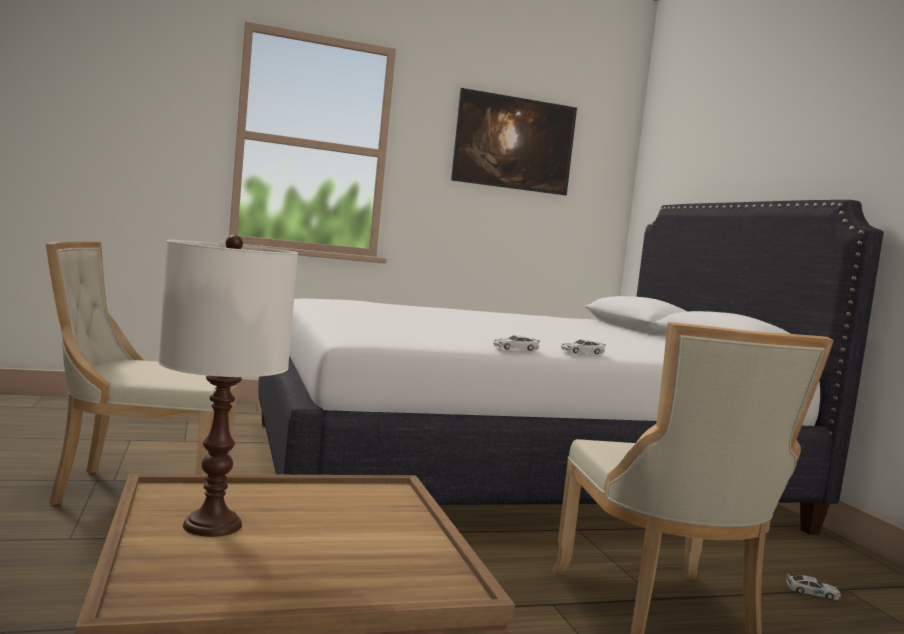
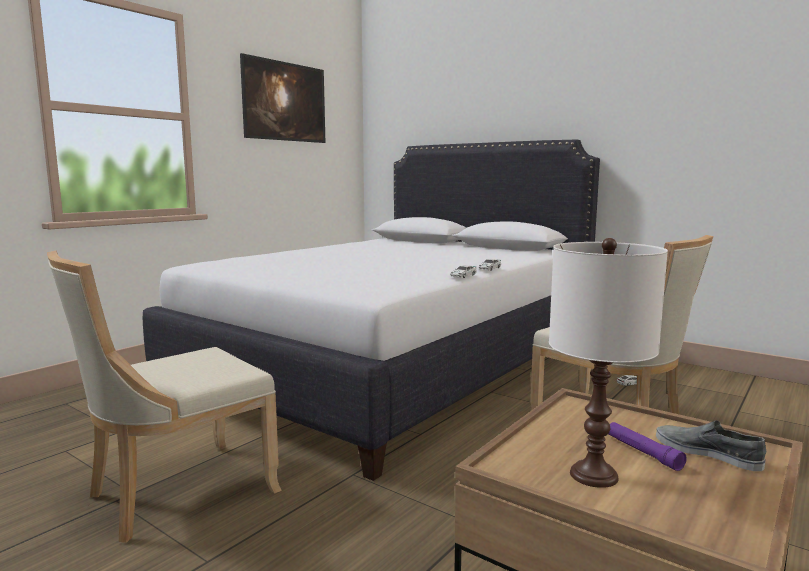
camera: 35 degrees left, 5 degrees up
none -> purple flashlight [608,422,687,471]
none -> grey shoe [656,420,767,471]

